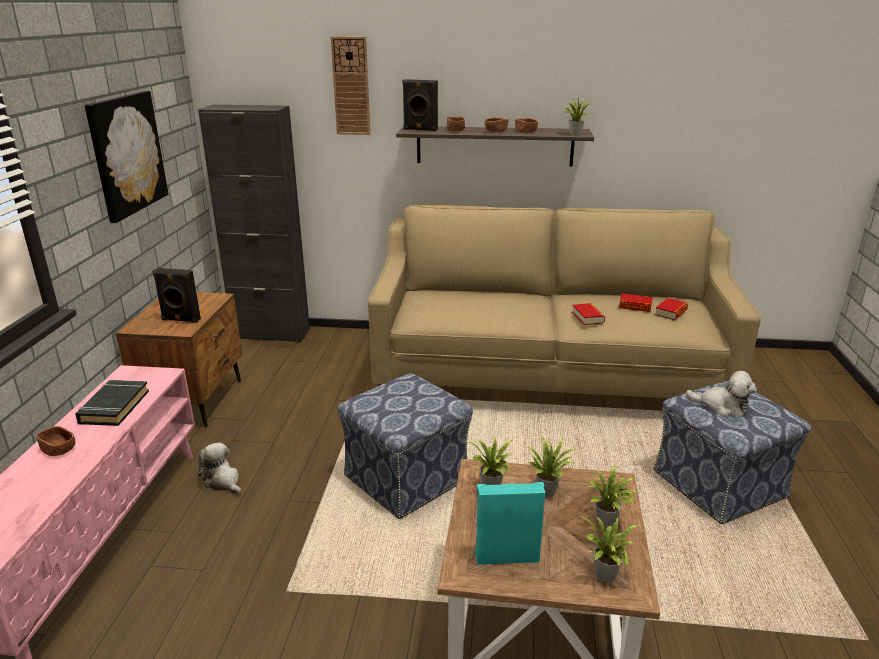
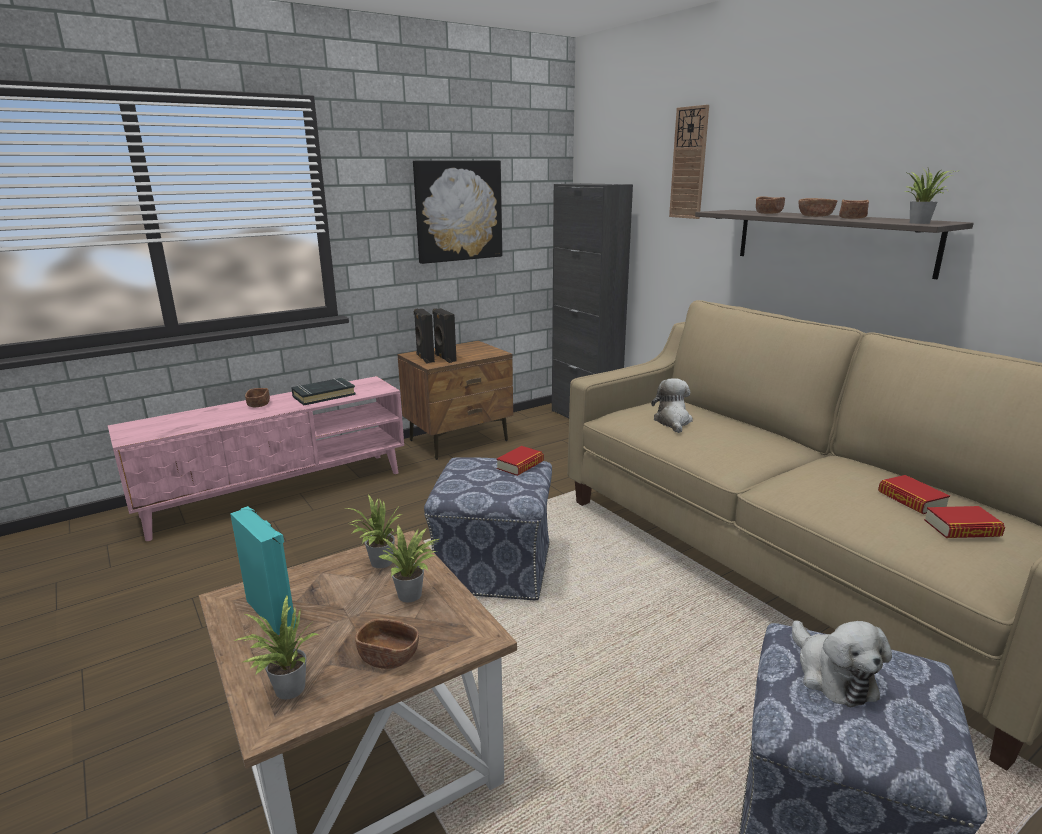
camera: 50 degrees right, 5 degrees down
plush toy [198,442,241,495] -> plush toy moved to [651,378,693,433]
black speaker [402,79,438,131] -> black speaker moved to [414,309,435,363]
book [572,303,605,325] -> book moved to [496,446,544,476]
potted plant [588,465,640,529] -> brown bowl [355,619,419,669]

